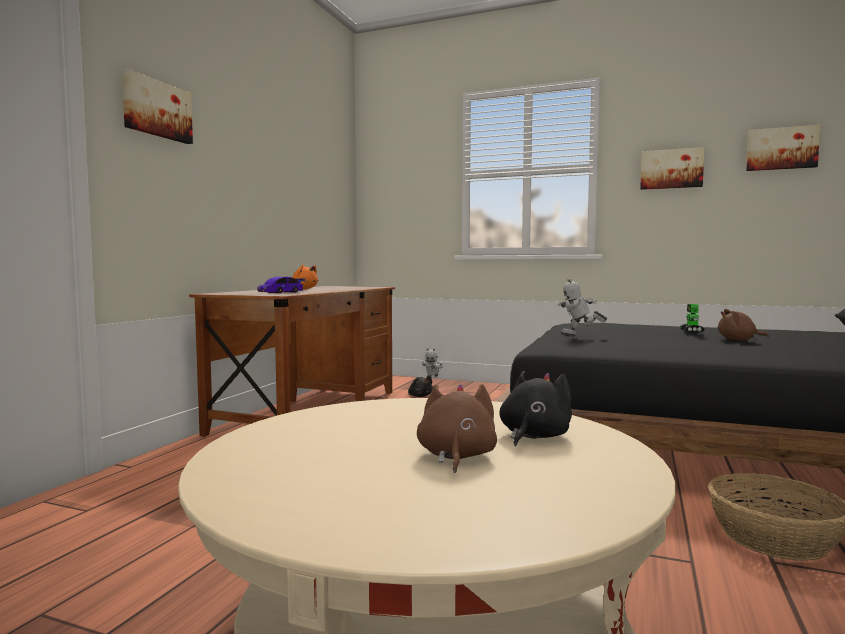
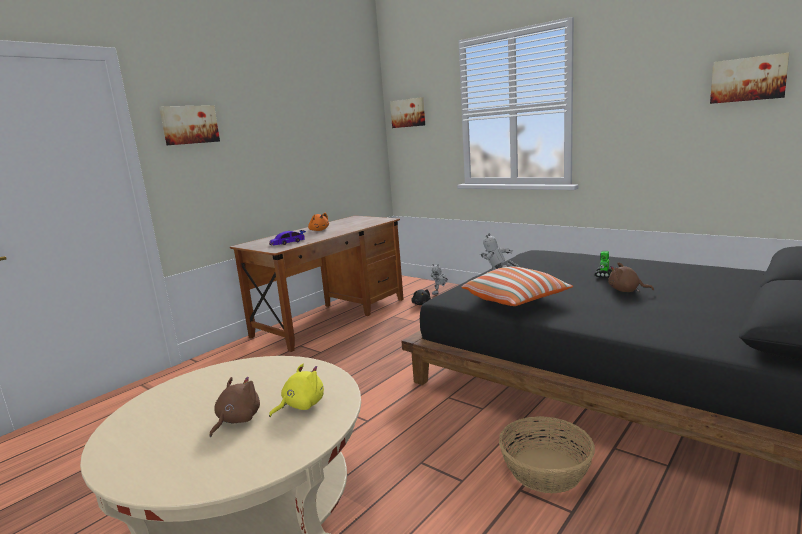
camera: 20 degrees right, 10 degrees up
black plush toy [499,371,572,447] -> yellow plush toy [269,363,324,417]
picture [640,147,704,190] -> picture moved to [390,97,425,128]
none -> pillow [462,266,573,306]

